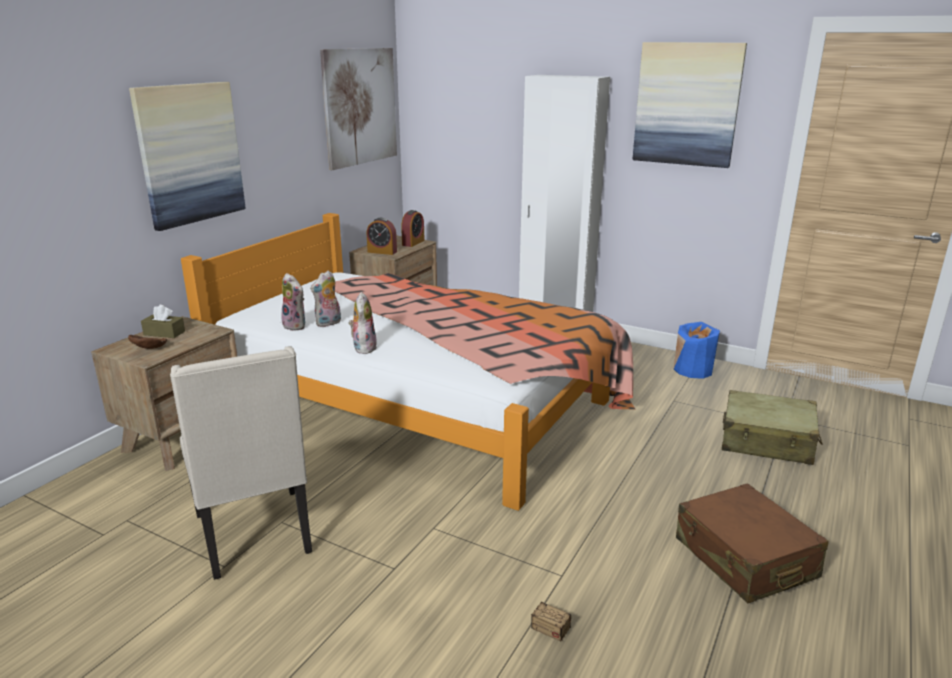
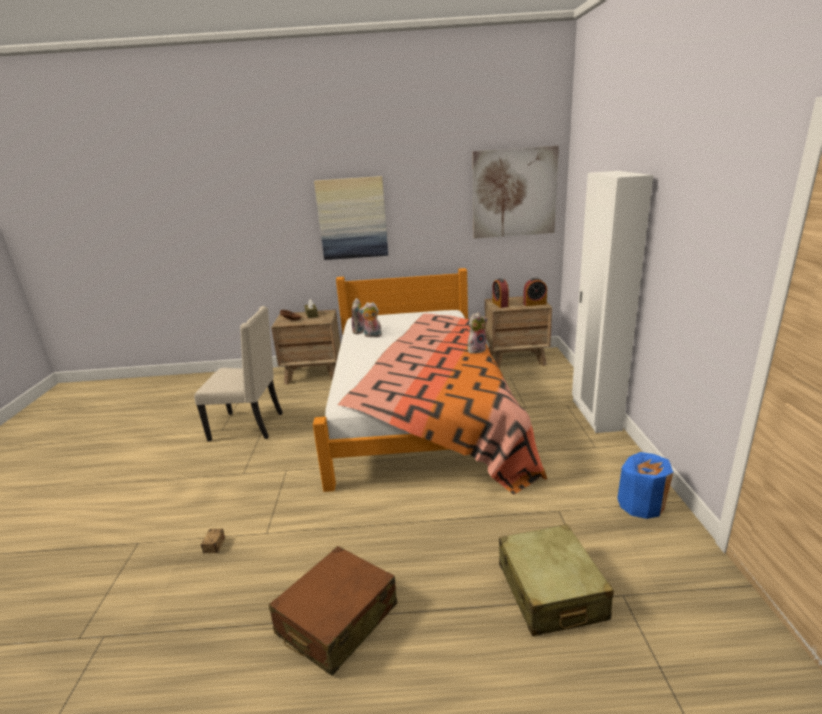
camera: 60 degrees right, 0 degrees up
beige chair [170,346,312,580] -> beige chair turned 120 degrees counterclockwise [194,306,283,442]
plush toy [349,292,377,354] -> plush toy moved to [468,312,487,353]
picture [633,42,747,168] -> none

